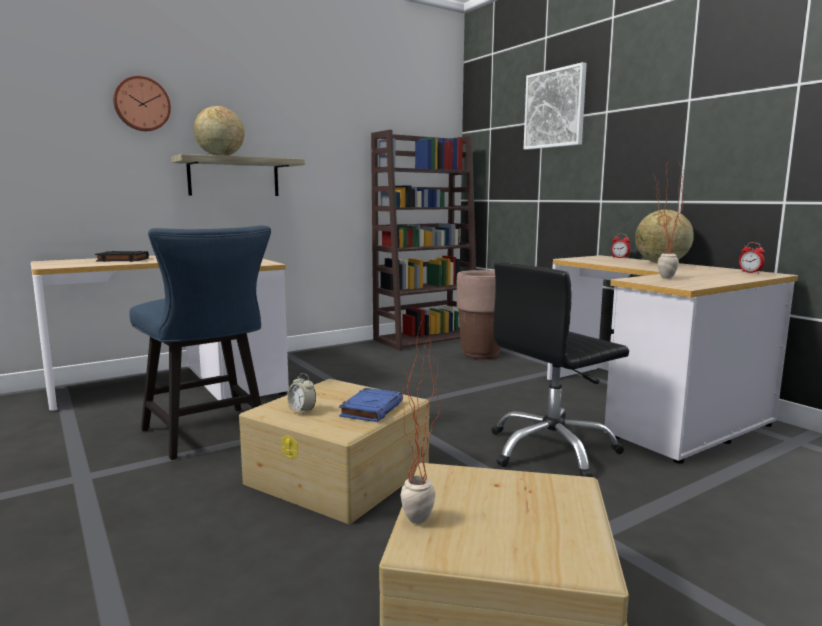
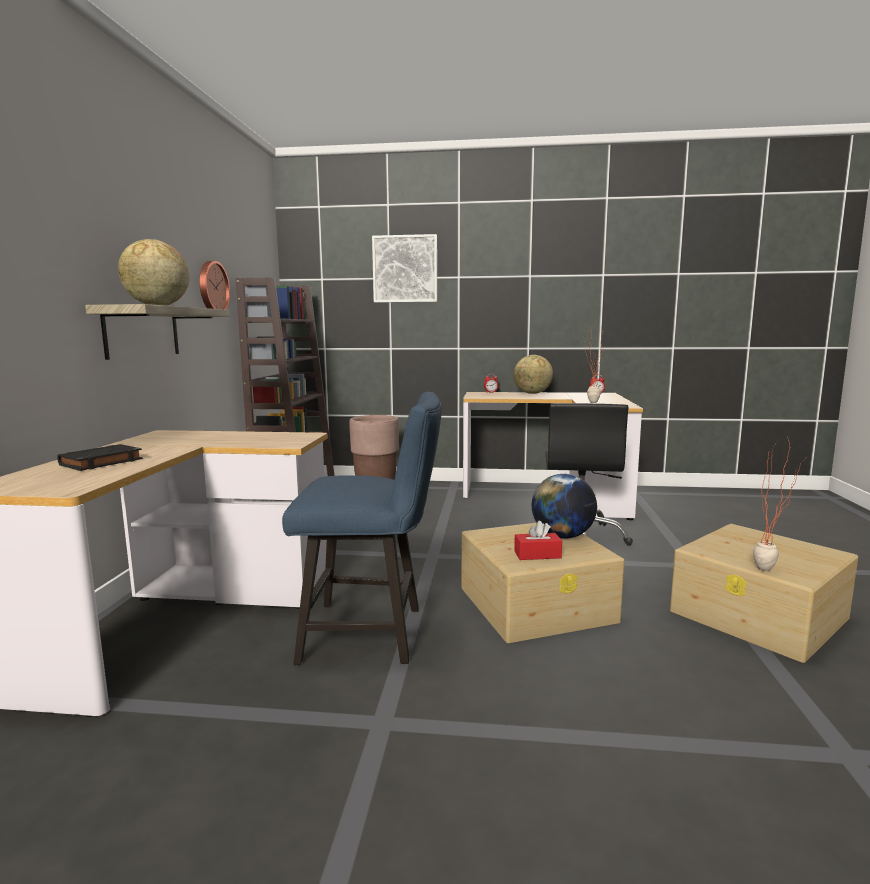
camera: 50 degrees left, 0 degrees up
wall clock [113,76,171,131] -> wall clock moved to [199,261,230,310]
alarm clock [287,373,316,415] -> red tissue box [514,521,562,560]
blue book [339,388,402,422] -> globe [532,474,597,539]

